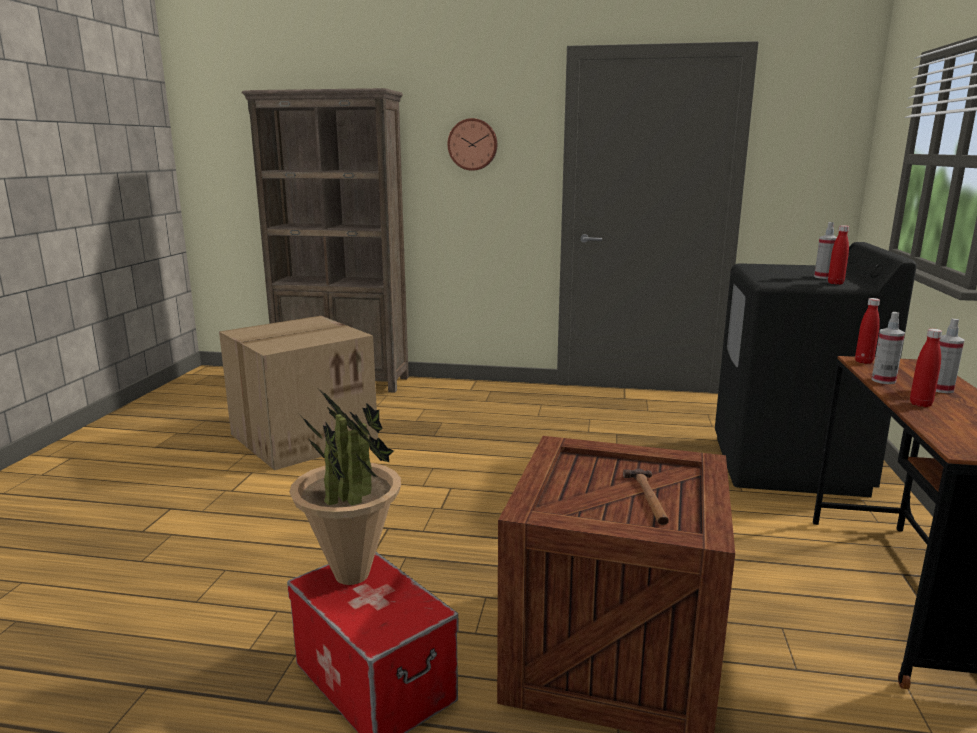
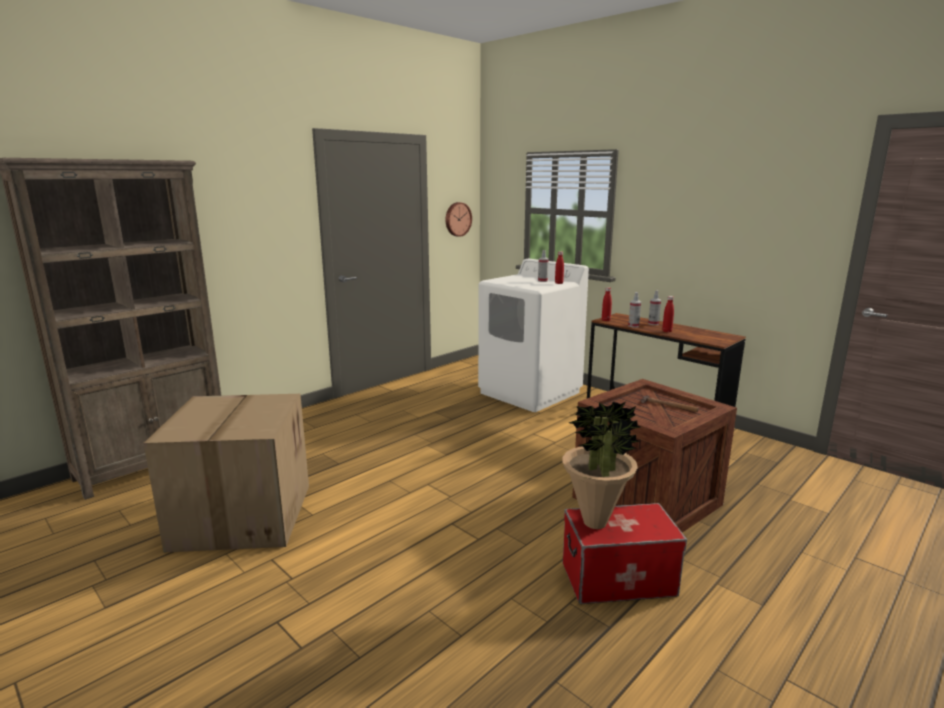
camera: 55 degrees left, 0 degrees up
wall clock [448,118,497,171] -> wall clock moved to [446,202,472,237]
black washing machine [715,242,917,497] -> white washing machine [478,259,589,412]

